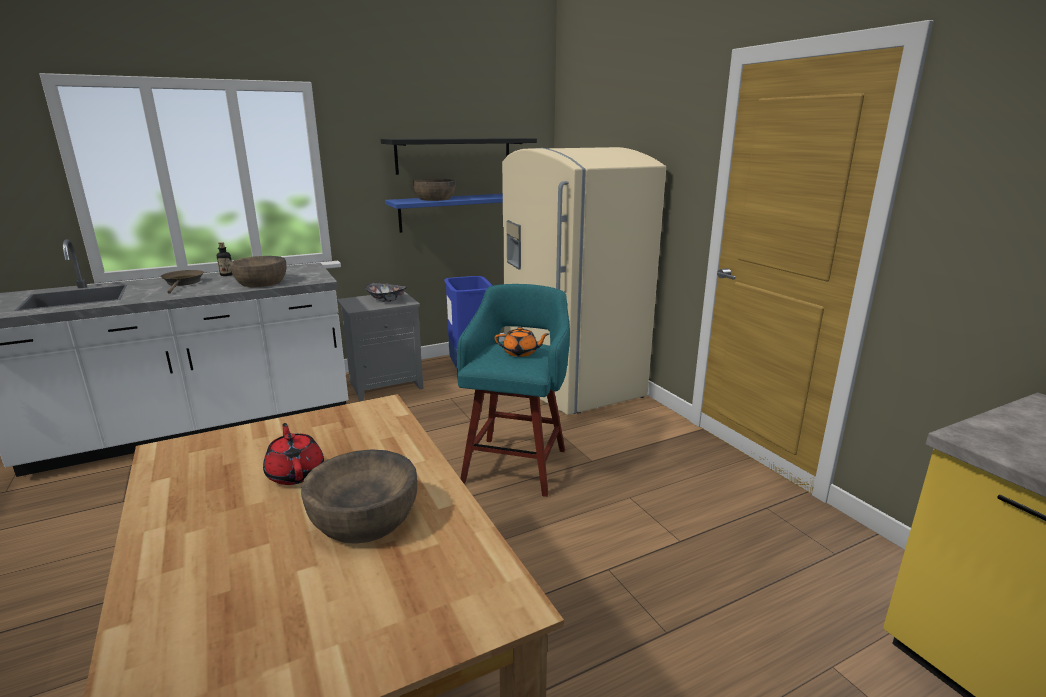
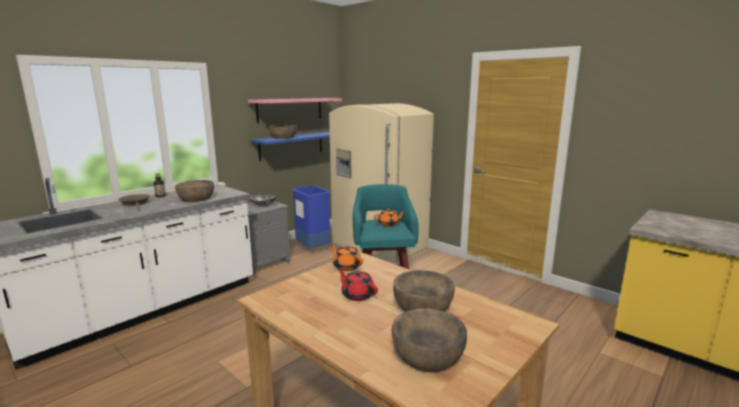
camera: 20 degrees left, 5 degrees down
black shelf [381,138,537,175] -> pink shelf [248,98,342,123]
none -> orange teapot [331,244,363,271]
none -> brown bowl [392,308,467,372]

